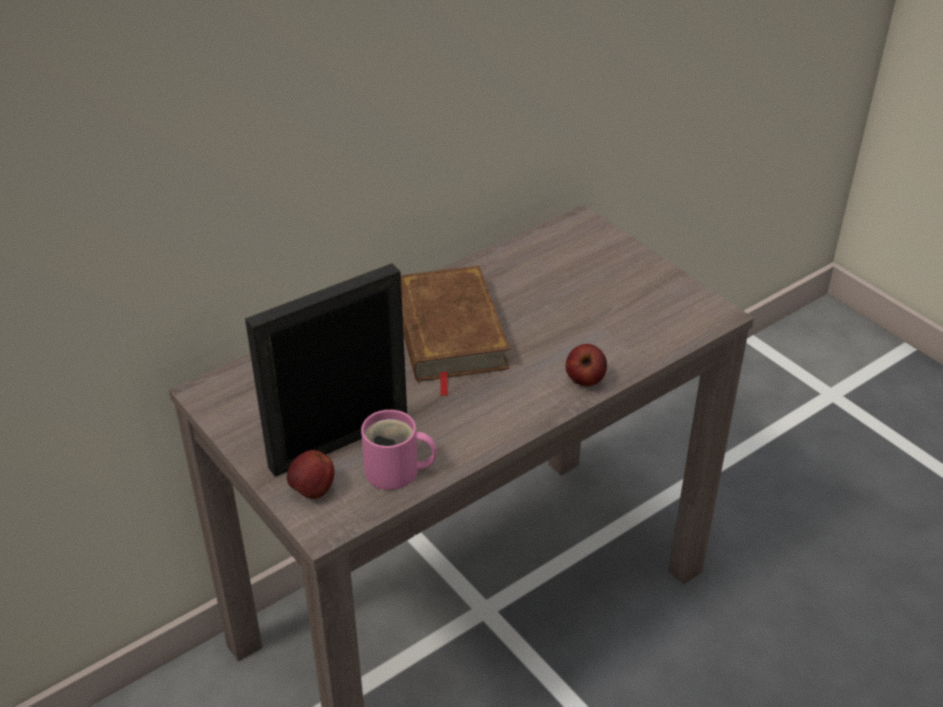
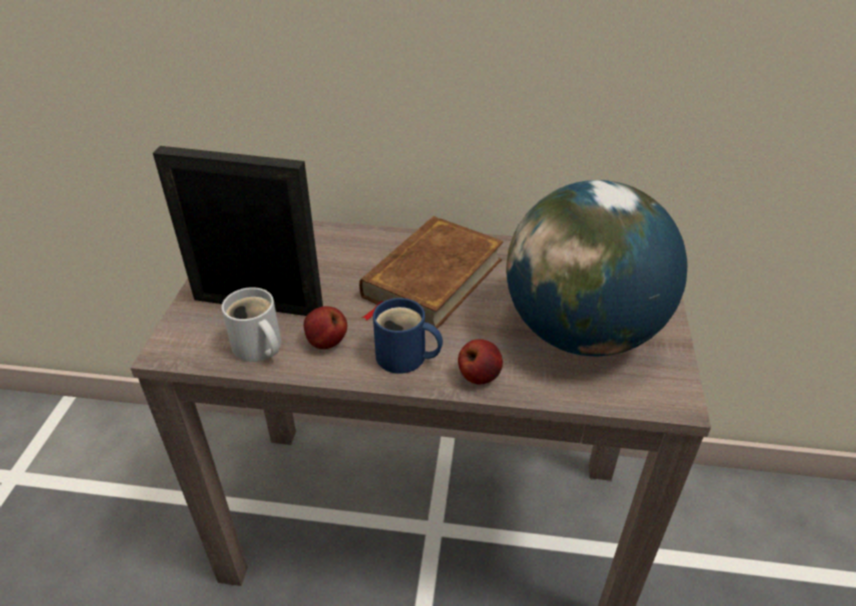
camera: 45 degrees right, 0 degrees up
apple [287,450,335,499] -> apple moved to [304,306,347,349]
pink mug [361,410,437,490] -> white mug [222,287,281,362]
none -> blue mug [373,298,443,374]
none -> globe [506,180,687,356]

